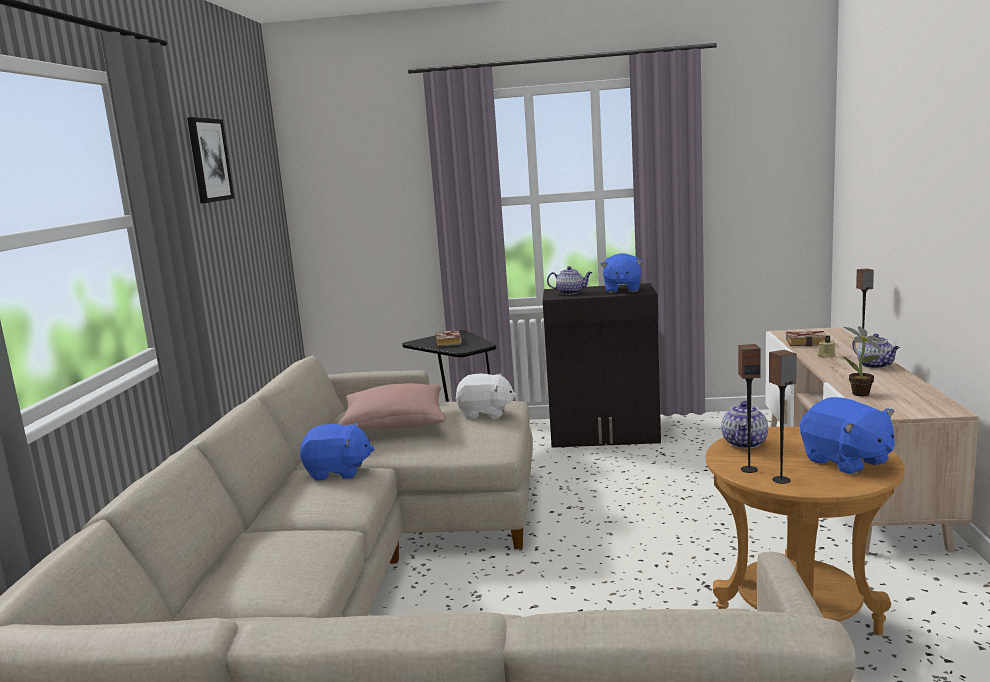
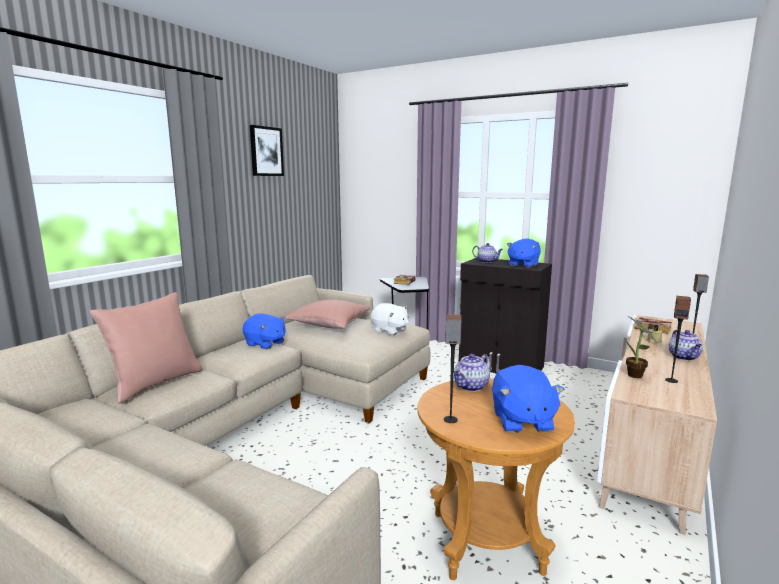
camera: 25 degrees right, 0 degrees up
speaker [738,344,761,473] -> speaker moved to [665,296,691,383]
none -> pink pillow [90,292,203,403]

